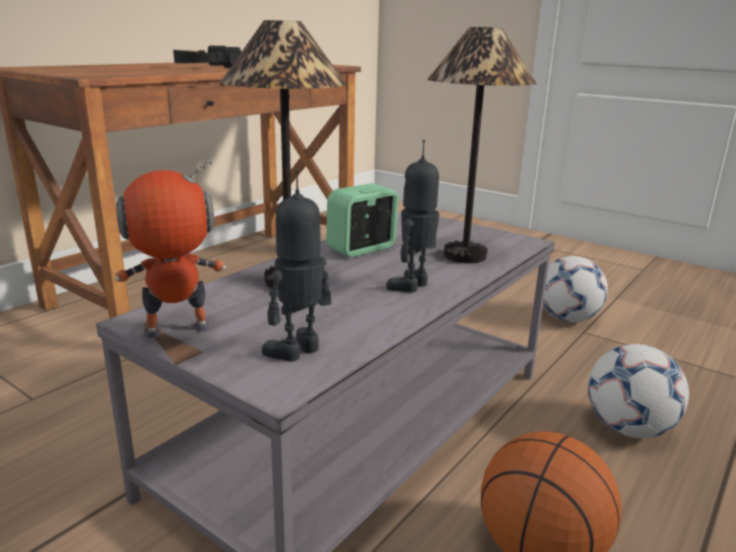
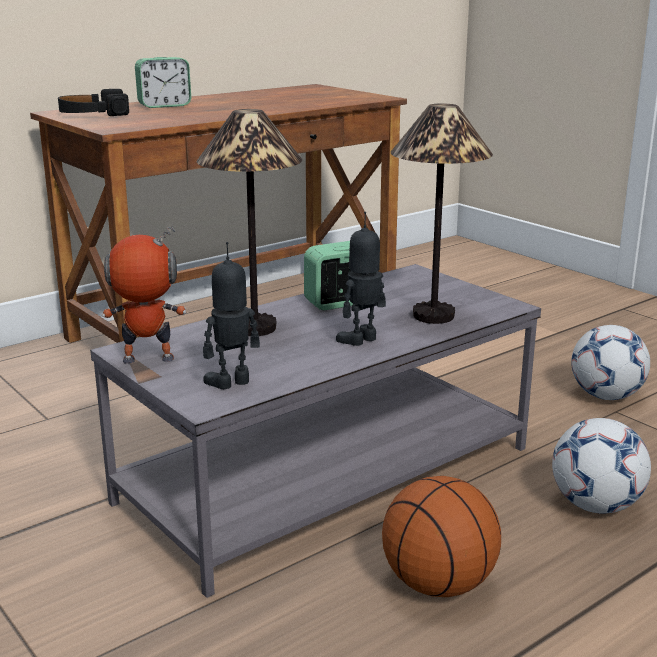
camera: 15 degrees right, 0 degrees up
black headphones [173,46,241,68] -> black headphones moved to [58,89,129,116]
none -> alarm clock [135,57,191,108]

